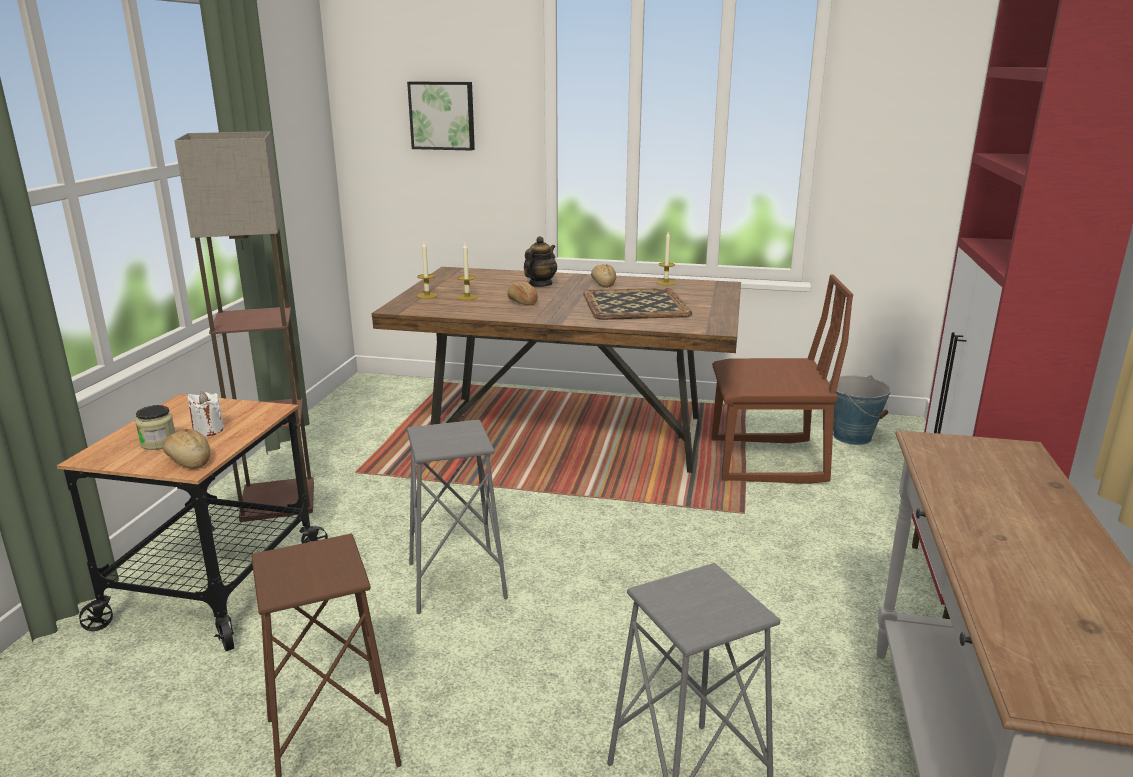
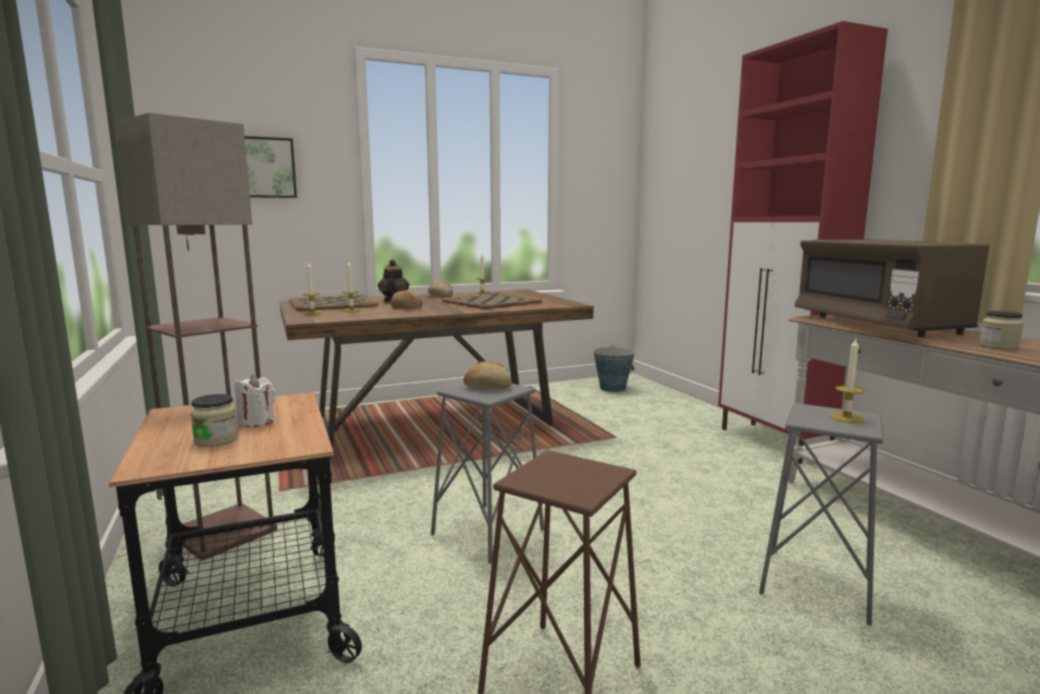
camera: 35 degrees left, 10 degrees down
bread [163,429,210,469] -> bread moved to [463,361,512,389]
brown chair [711,274,853,484] -> none
none -> tray [289,295,379,311]
none -> brown microwave [795,239,989,337]
none -> candle [830,339,865,423]
none -> jar [979,311,1024,350]

